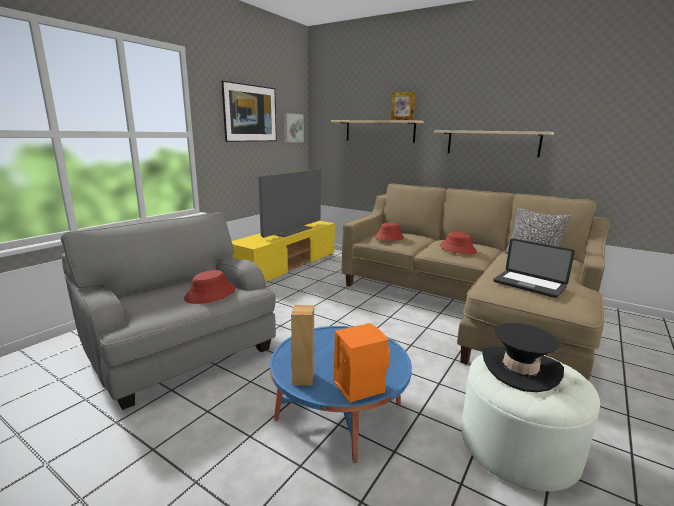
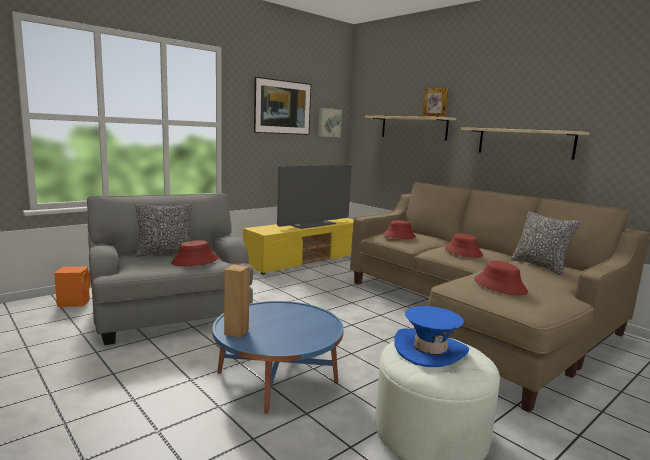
camera: 15 degrees right, 5 degrees down
orange speaker [334,323,390,403] -> orange speaker moved to [54,266,91,307]
black hat [482,323,564,392] -> blue hat [394,306,469,367]
laptop [493,239,575,298] -> red hat [474,261,528,295]
none -> pillow [135,204,192,257]

